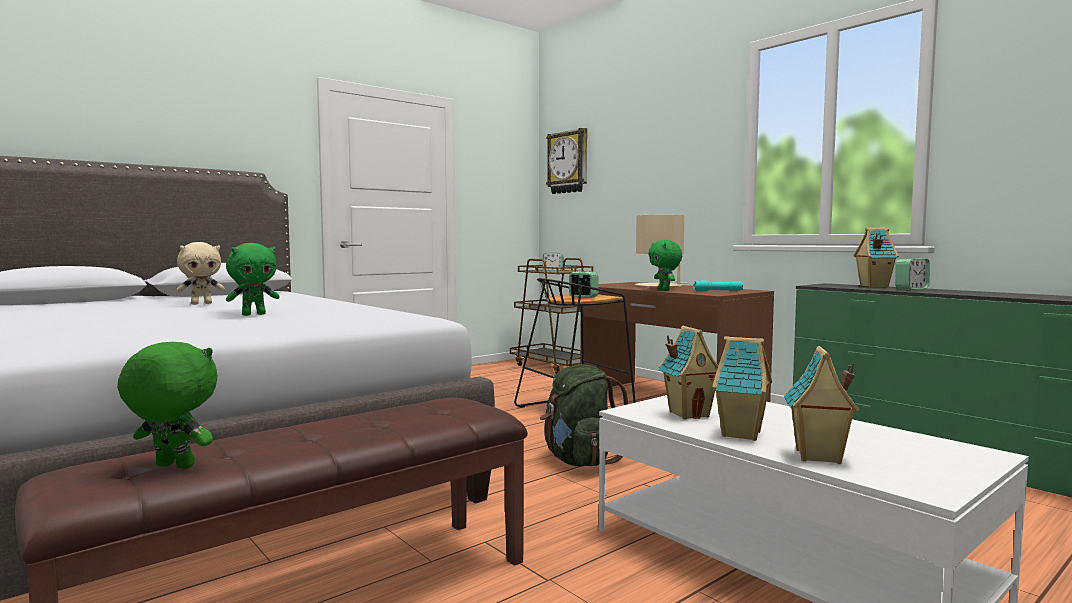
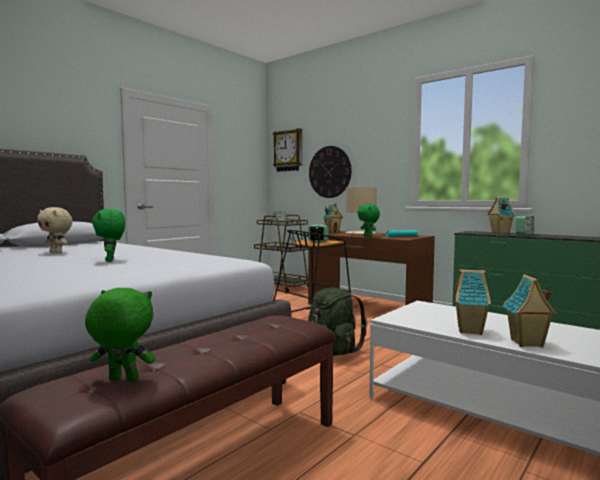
camera: 10 degrees left, 0 degrees up
beige plush toy [176,242,225,305] -> beige plush toy turned 75 degrees clockwise [37,207,73,253]
green plush toy [226,243,280,316] -> green plush toy turned 120 degrees clockwise [92,209,125,262]
toy house [658,326,719,420] -> toy house moved to [323,203,343,233]
none -> wall clock [309,146,352,198]

